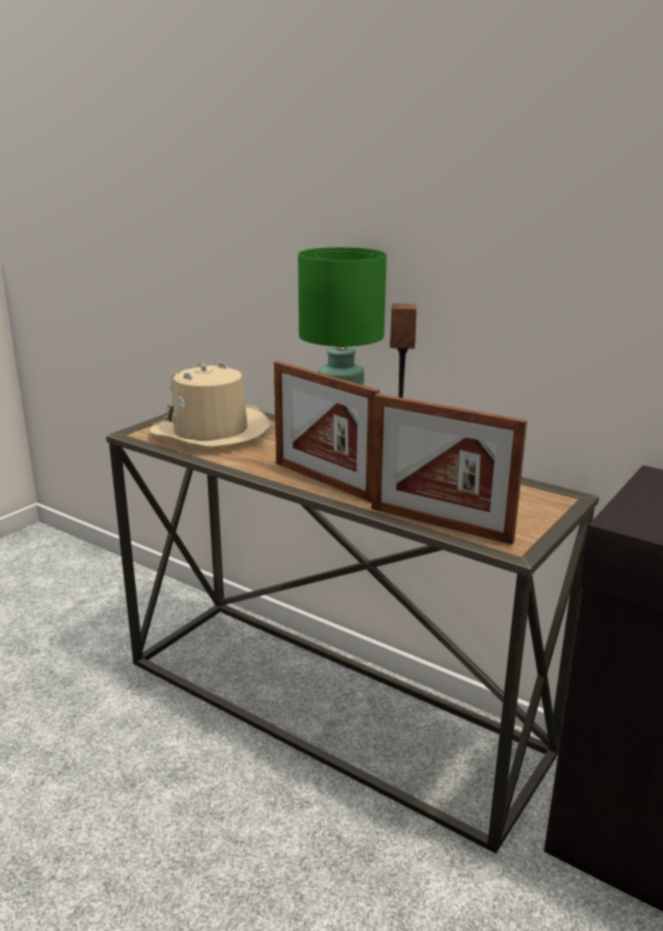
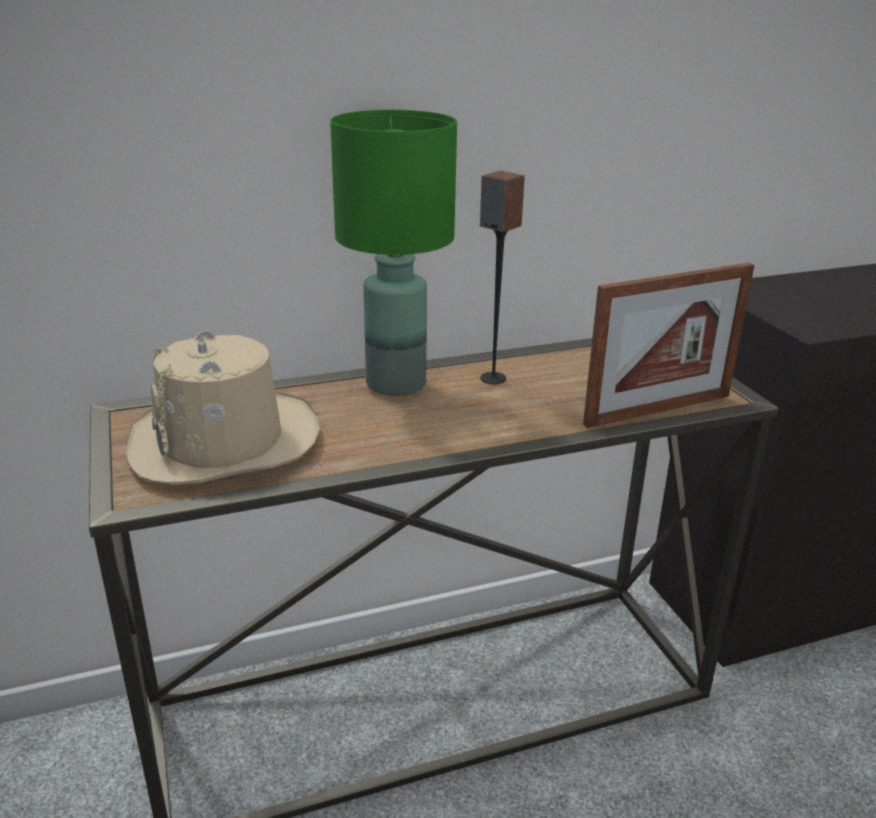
camera: 55 degrees left, 5 degrees up
picture frame [274,361,379,502] -> none

